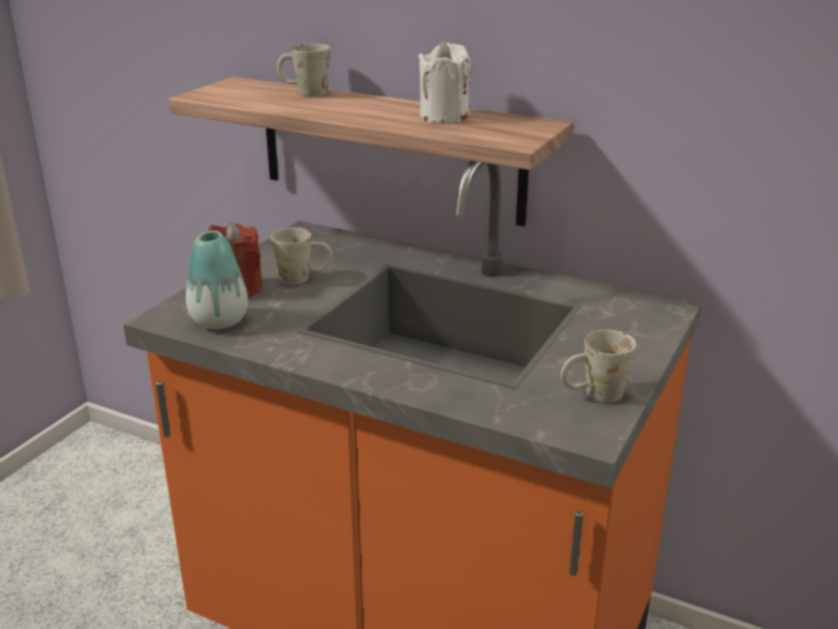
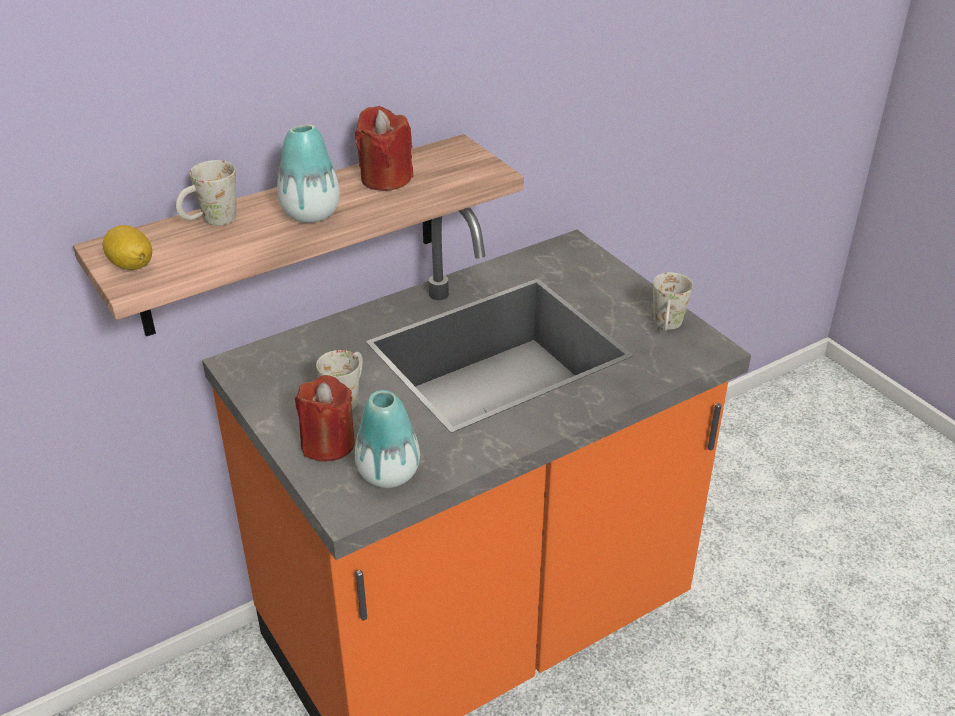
camera: 60 degrees left, 10 degrees up
white candle [419,41,471,123] -> red candle [355,106,414,191]
none -> lemon [102,225,152,270]
none -> vase [277,124,340,223]

